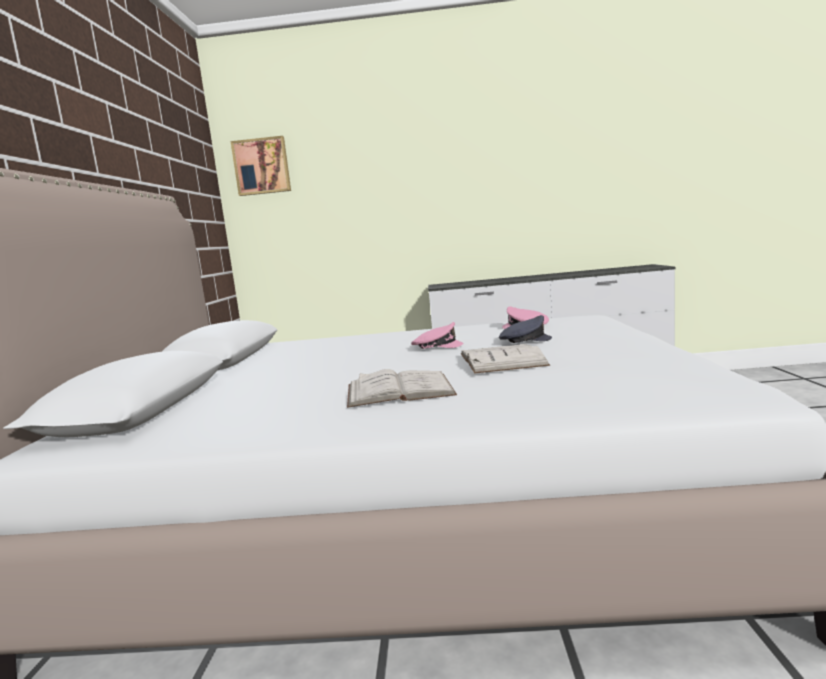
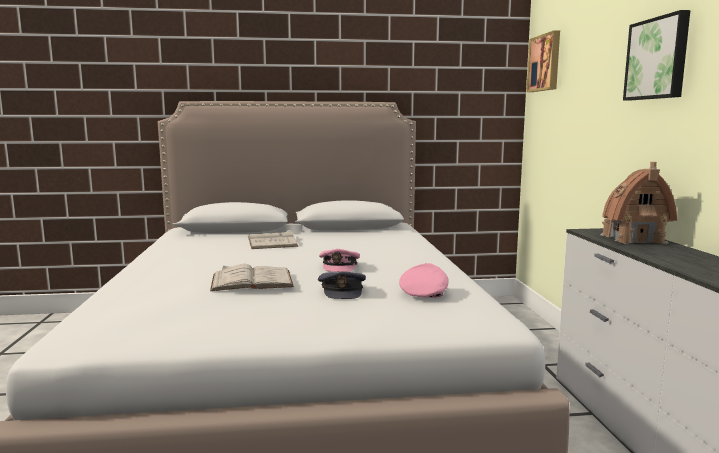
camera: 80 degrees right, 0 degrees up
white book [347,369,457,408] -> white book moved to [248,230,298,249]
none -> toy house [601,162,677,244]
none -> picture [623,10,690,100]

